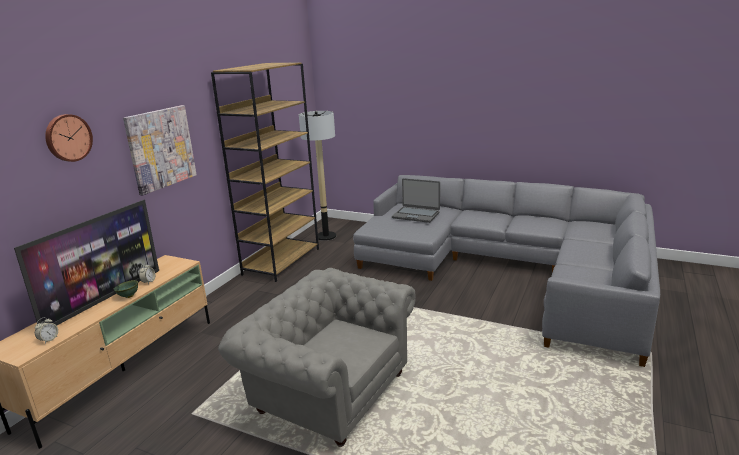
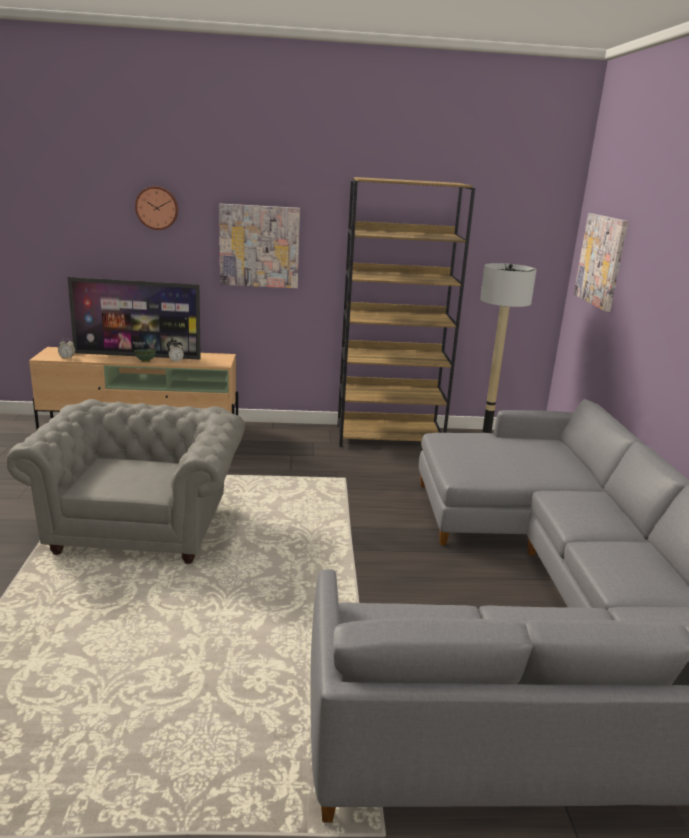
camera: 60 degrees right, 0 degrees up
laptop [392,178,440,223] -> none
none -> picture [574,213,628,312]

